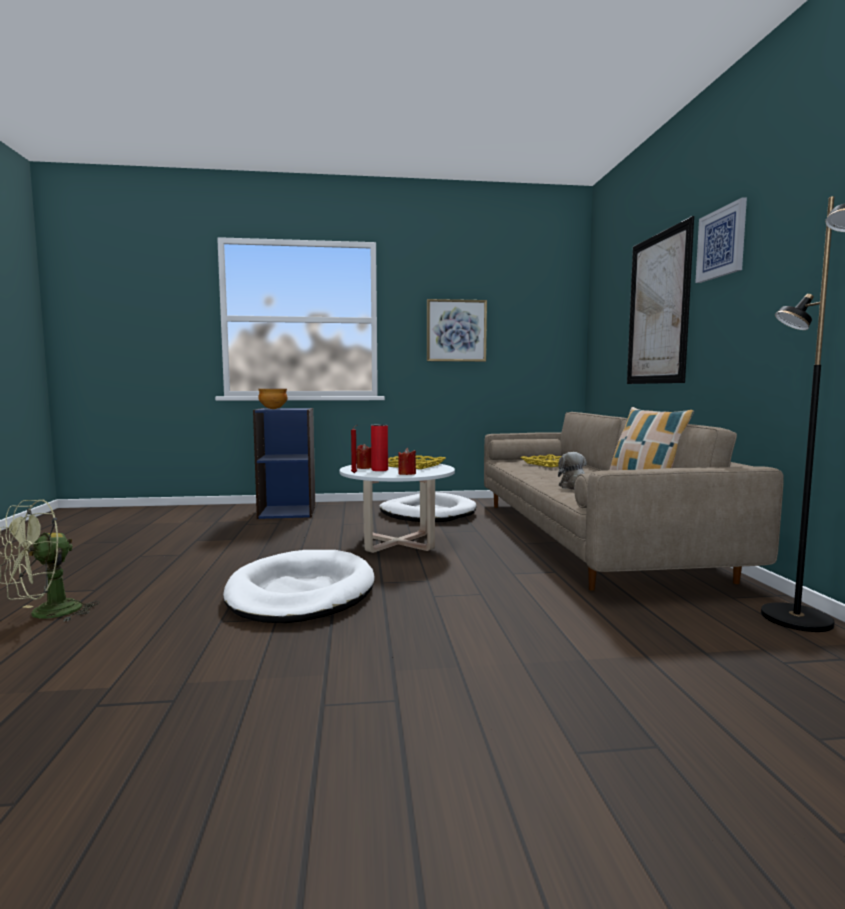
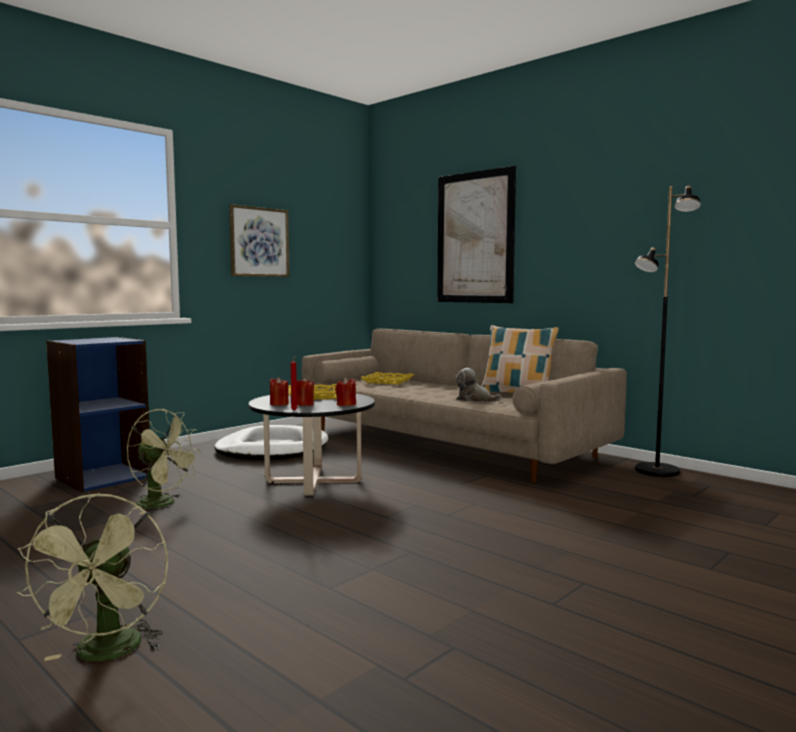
camera: 40 degrees left, 0 degrees up
white dog bed [223,550,375,623] -> none
bowl [258,389,287,409] -> none
white coffee table [340,464,455,553] -> black coffee table [248,394,375,496]
red vase [371,424,388,471] -> red candle [297,377,314,406]
picture [695,197,747,283] -> none
none -> green fan [127,409,201,514]

